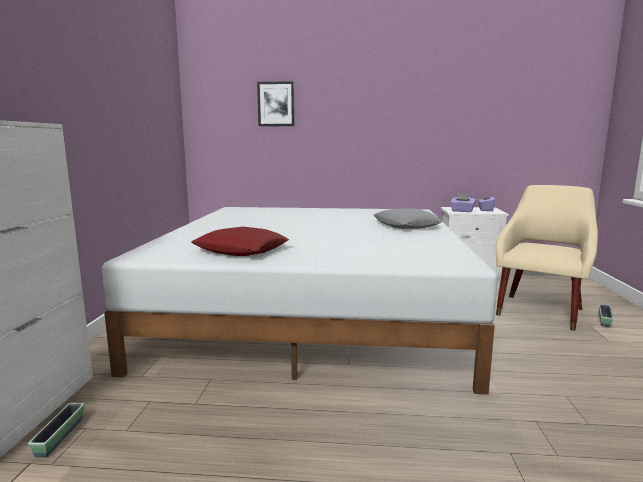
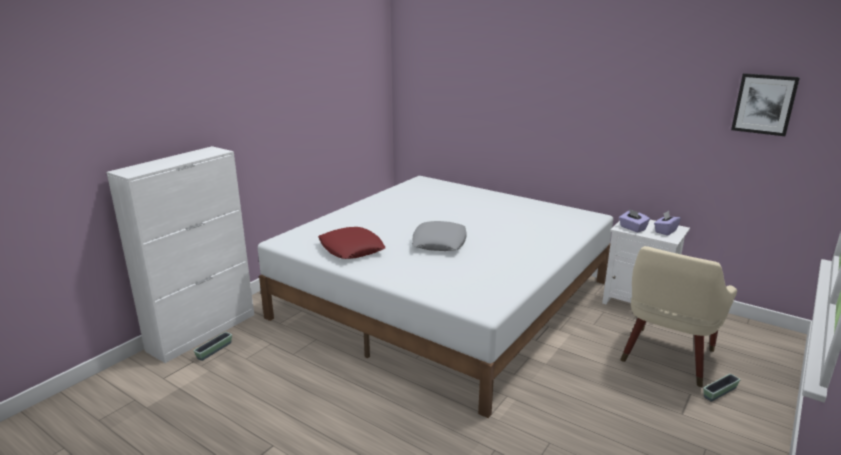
camera: 30 degrees right, 10 degrees up
picture [257,81,295,126] -> picture moved to [731,73,800,136]
grey pillow [374,209,442,229] -> grey pillow moved to [412,221,467,251]
beige armchair [496,185,598,331] -> beige armchair turned 150 degrees clockwise [620,246,737,387]

